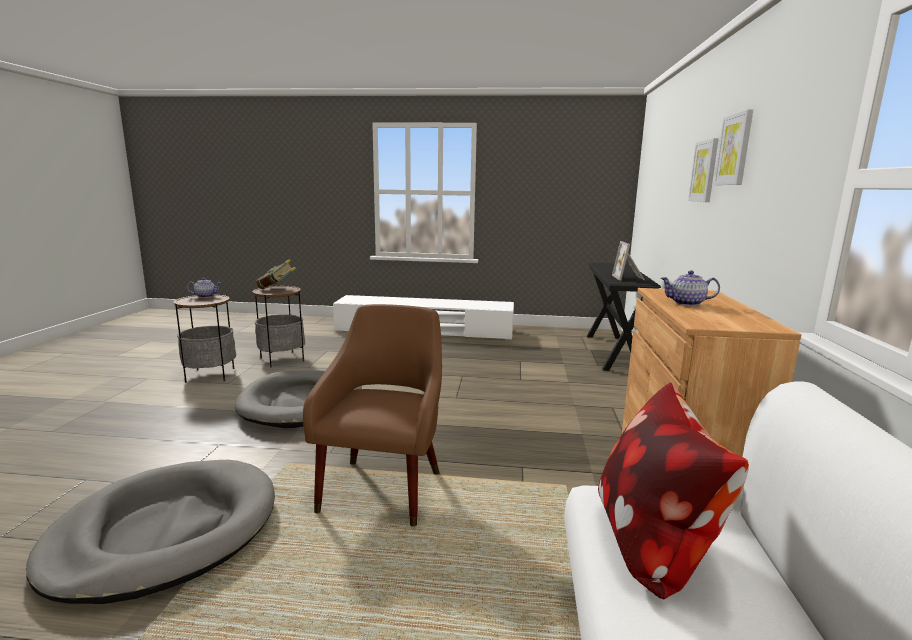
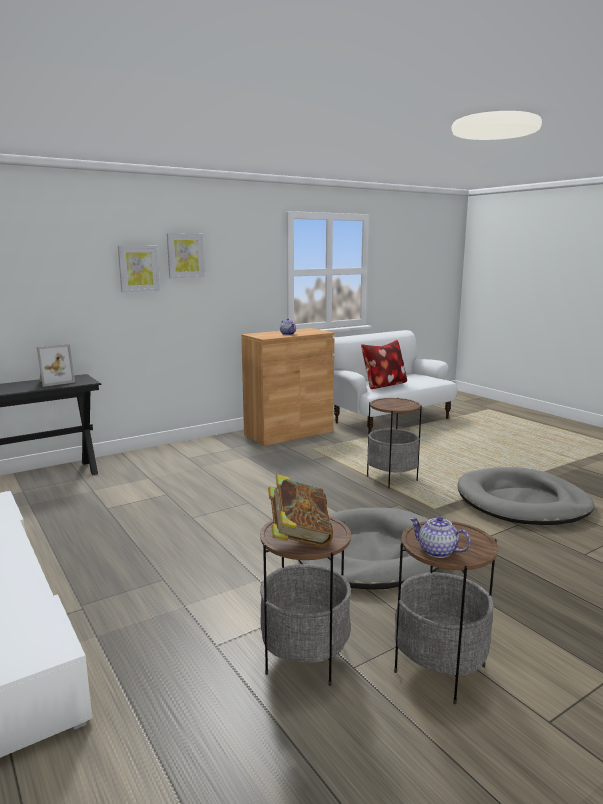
camera: 130 degrees left, 0 degrees up
brown armchair [303,304,442,527] -> side table [367,398,422,489]

